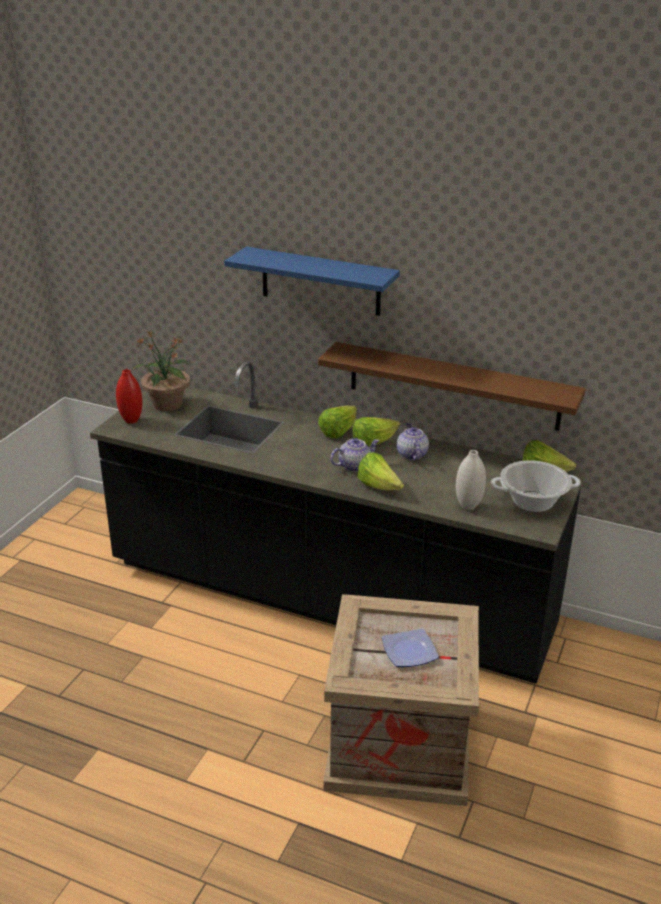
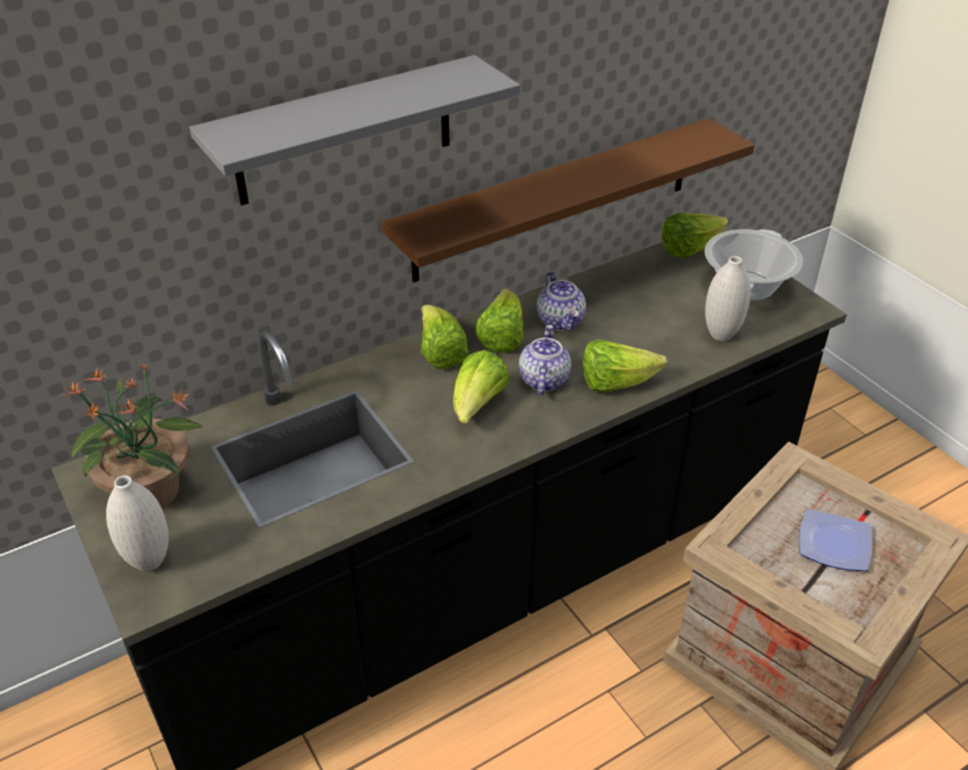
camera: 55 degrees left, 10 degrees up
red vase [116,369,142,424] -> white vase [106,476,169,571]
blue shelf [224,247,400,316] -> grey shelf [189,55,520,206]
teapot [397,422,429,460] -> teapot turned 135 degrees counterclockwise [537,272,586,331]
none -> lettuce [453,350,509,424]

